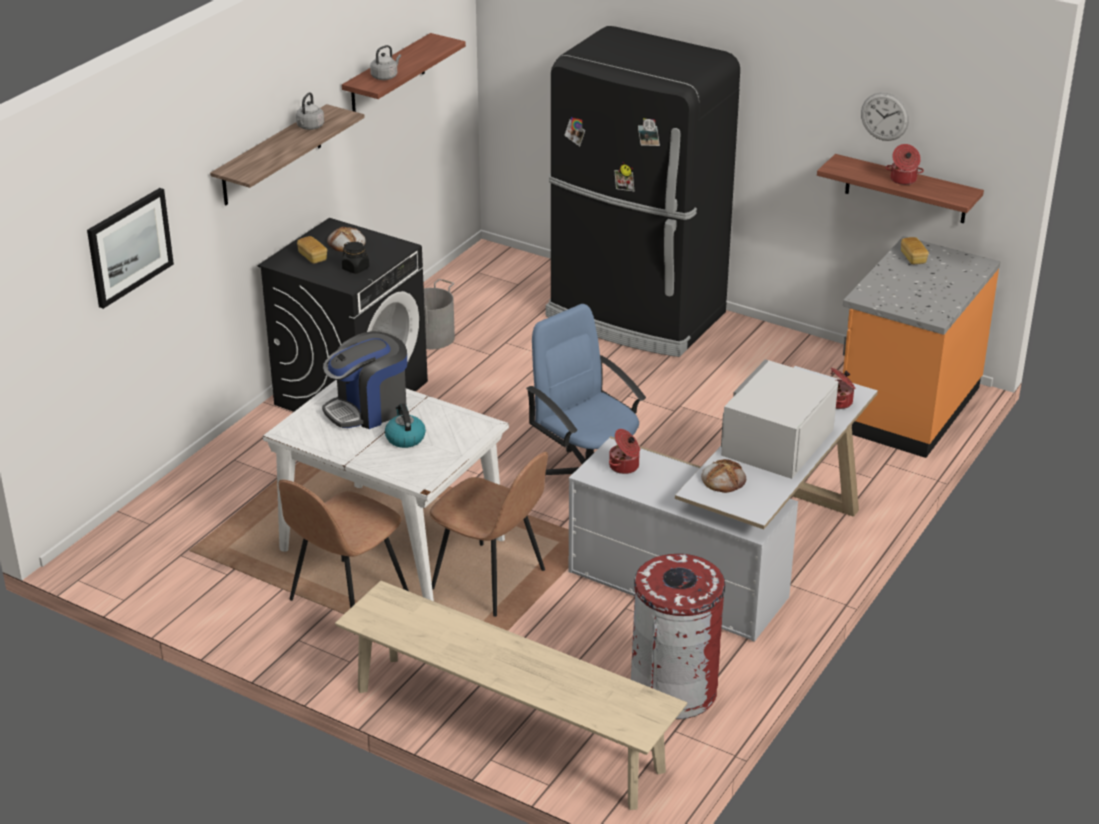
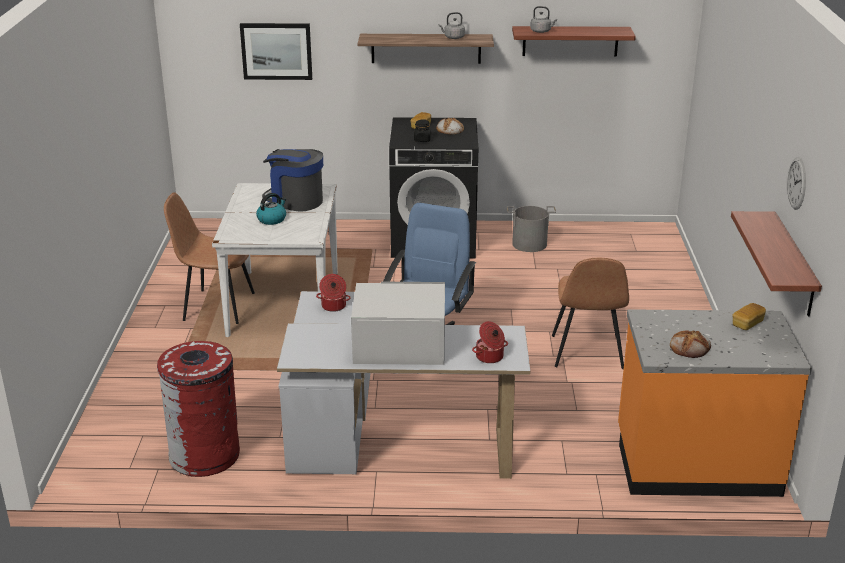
camera: 60 degrees right, 5 degrees down
beige bench [335,581,687,810] -> none
brown chair [429,452,548,617] -> brown chair moved to [552,258,629,369]
black fridge [546,26,740,357] -> none
bread [701,459,746,493] -> bread moved to [670,330,711,358]
cooking pot [886,144,924,185] -> none

